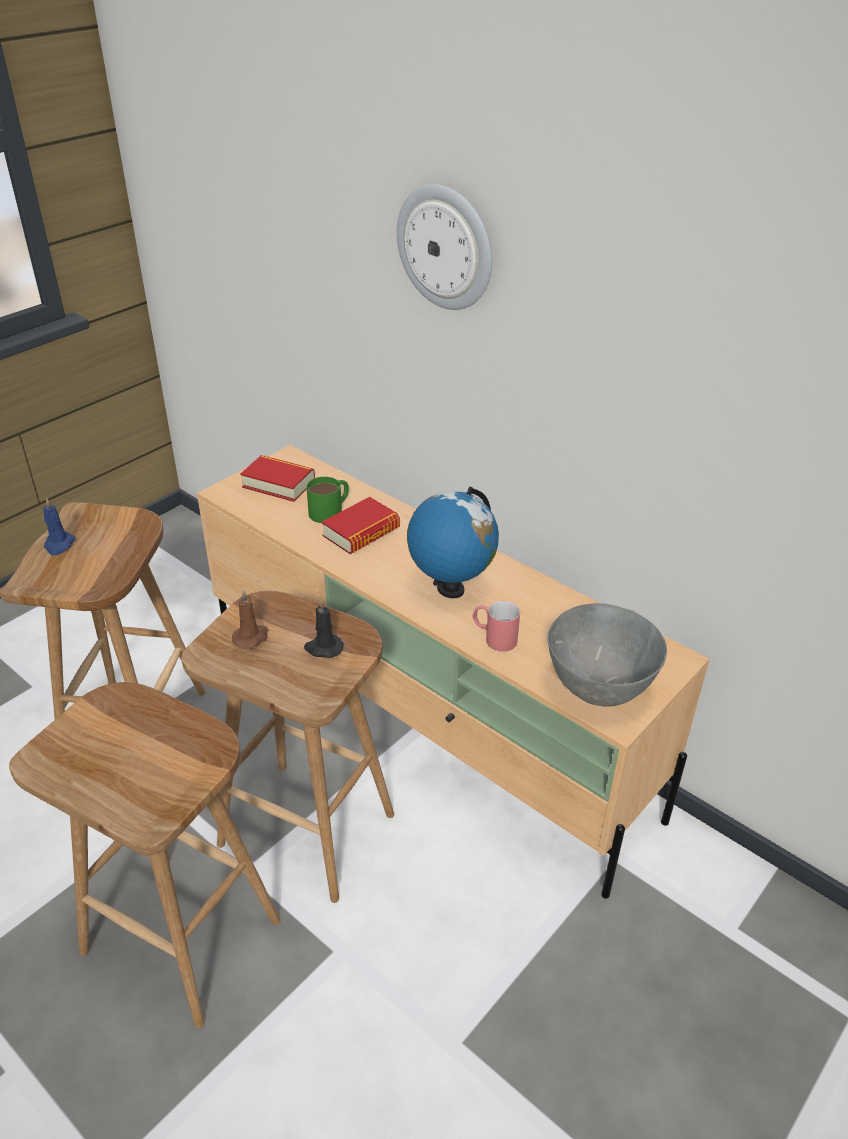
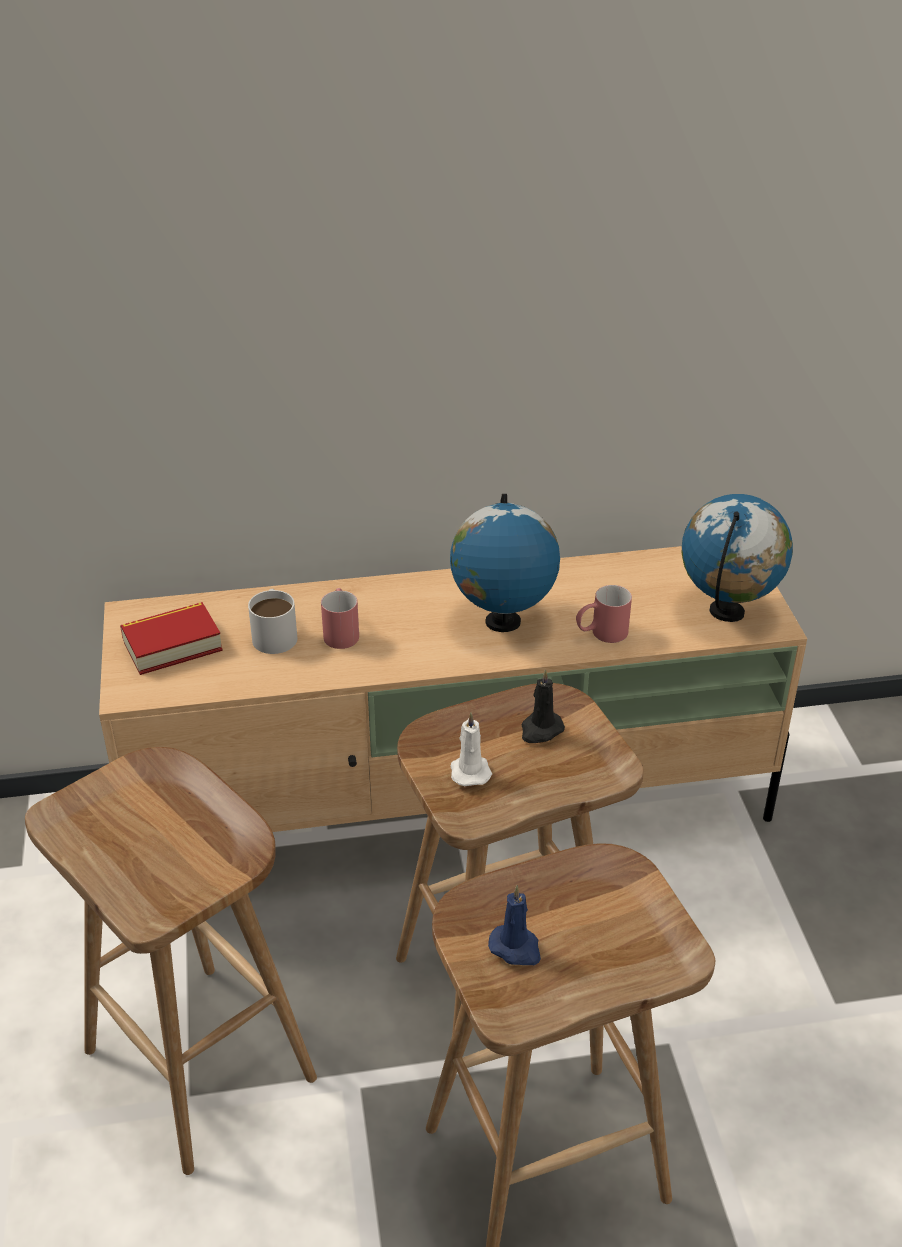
camera: 50 degrees left, 0 degrees up
blue candle [43,497,76,556] -> blue candle moved to [488,885,541,965]
brown candle [232,589,268,649] -> white candle [450,712,492,786]
green mug [306,477,349,523] -> white mug [248,589,297,654]
book [322,497,400,554] -> red mug [321,588,359,649]
wall clock [397,184,492,310] -> none
grey bowl [547,603,667,707] -> globe [682,494,793,622]

